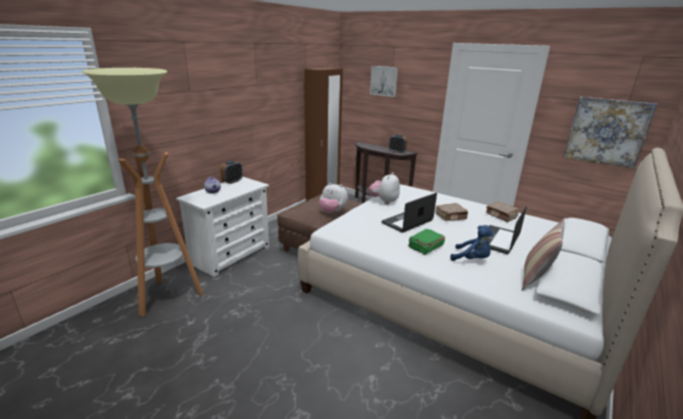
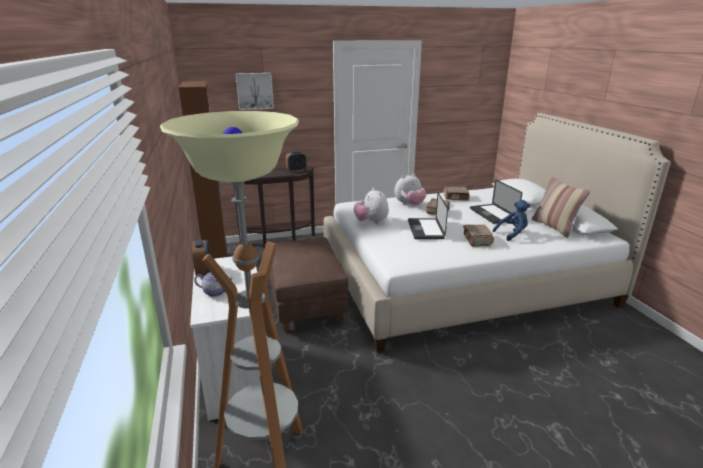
camera: 50 degrees left, 0 degrees up
plush toy [319,183,348,213] -> plush toy moved to [395,174,426,205]
green book [408,229,445,255] -> brown book [463,225,494,247]
picture [563,97,657,169] -> none

